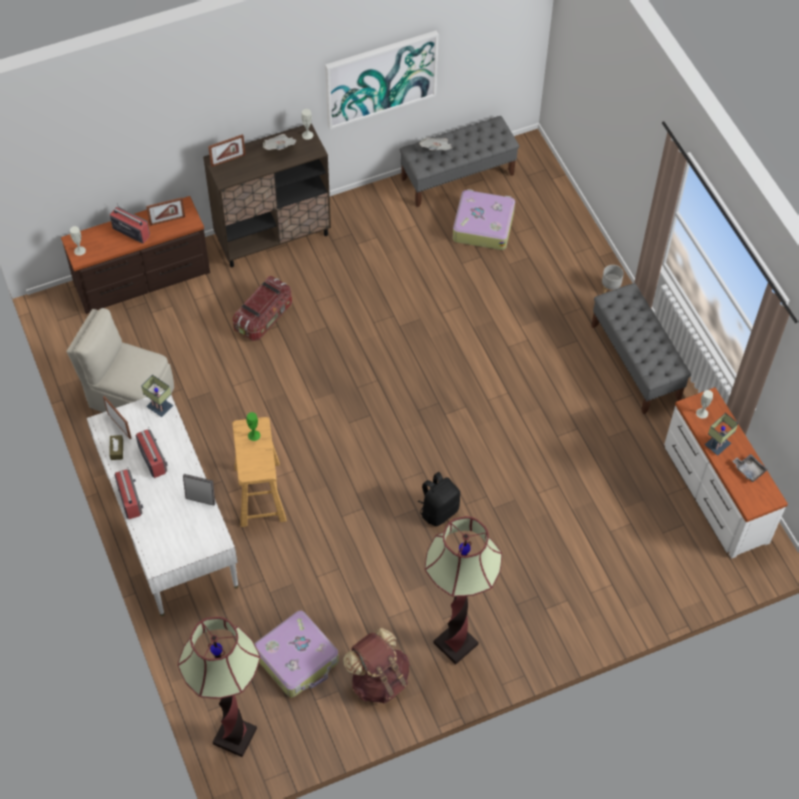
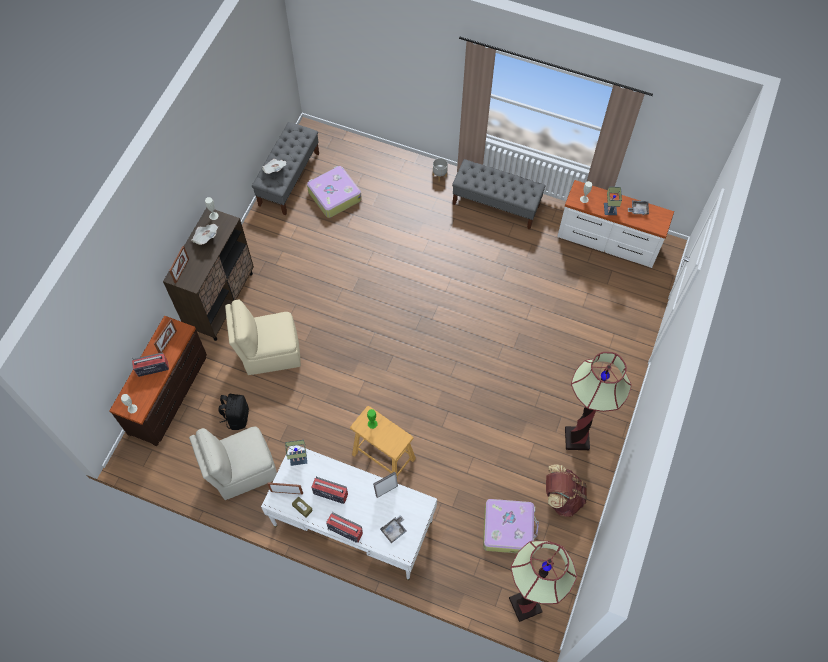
camera: 45 degrees left, 5 degrees up
storage box [233,276,292,341] -> beige chair [225,299,301,375]
picture [325,30,439,130] -> none
black backpack [418,472,460,526] -> black backpack moved to [218,394,249,430]
none -> grey tray [380,515,406,543]

